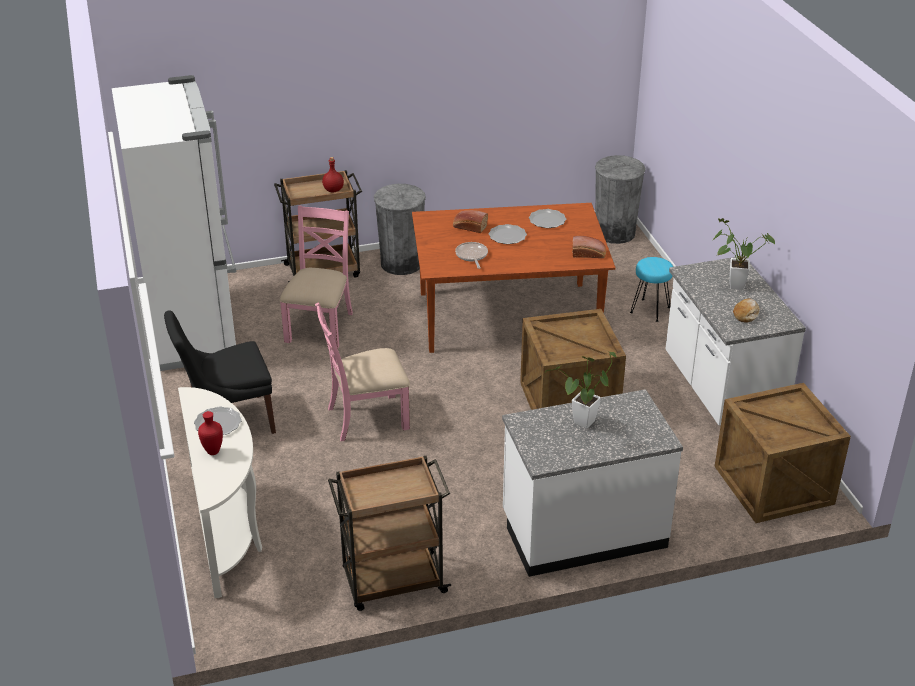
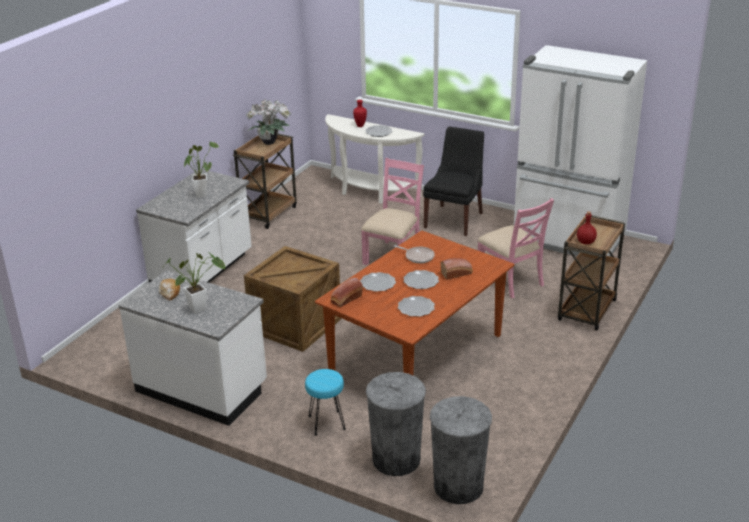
camera: 135 degrees right, 5 degrees down
grey trash can [374,184,426,275] -> grey trash can moved to [366,372,426,476]
crate [715,383,851,523] -> none
none -> potted plant [246,99,292,145]
none -> plate [360,272,396,292]

